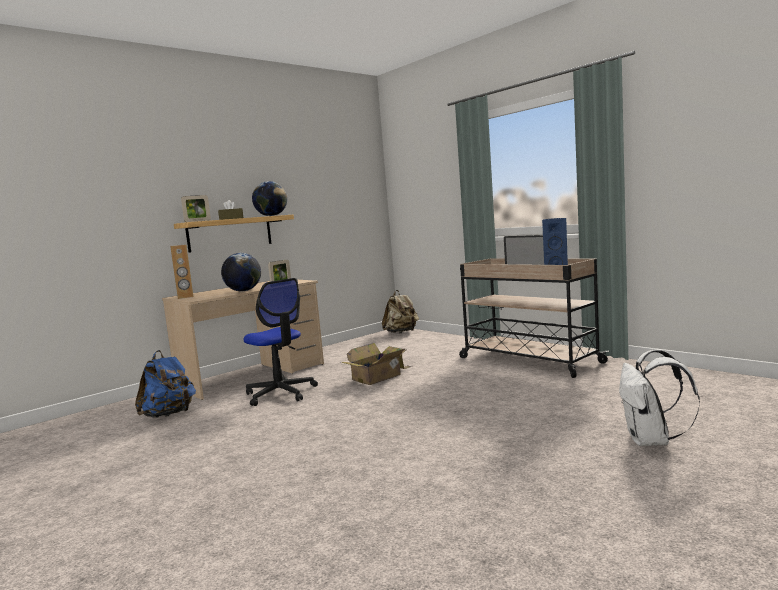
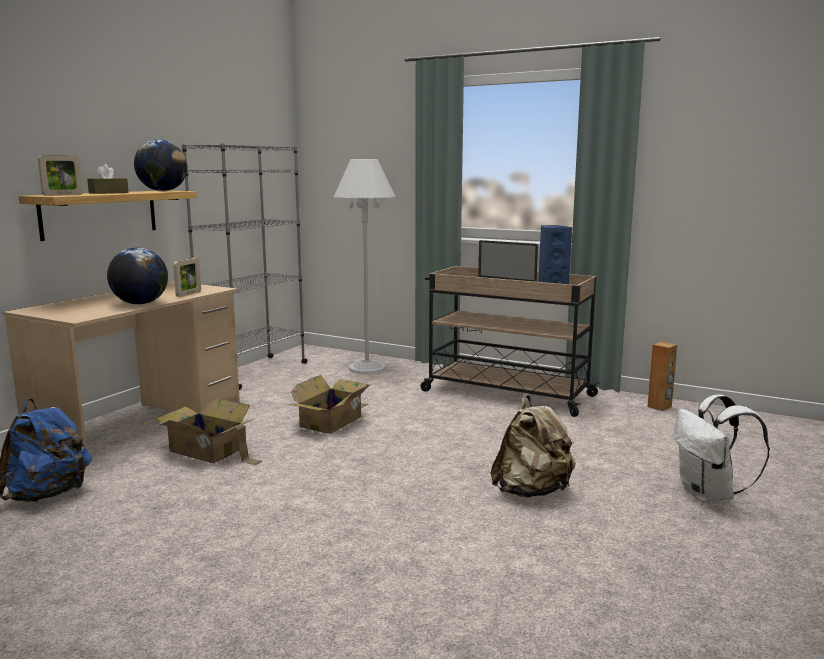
camera: 20 degrees left, 5 degrees up
brown speaker [170,244,193,299] -> brown speaker moved to [647,342,677,411]
office chair [243,278,318,406] -> cardboard box [155,398,262,466]
beige backpack [382,290,419,333] -> beige backpack moved to [490,395,576,498]
none -> grey bookcase [182,144,308,390]
none -> white floor lamp [334,159,396,374]

